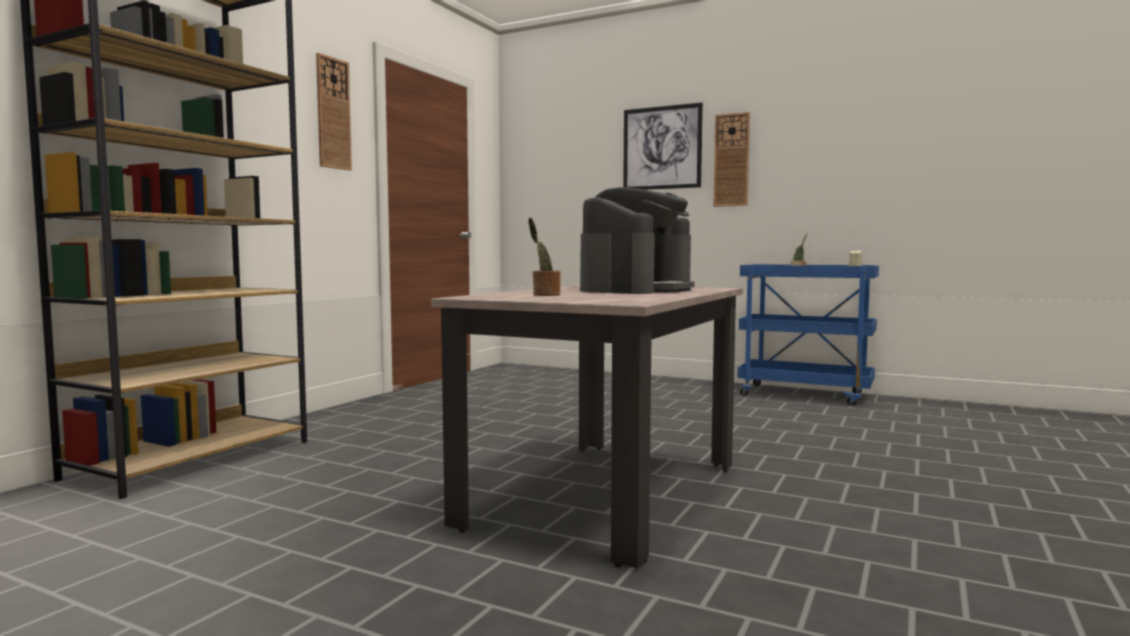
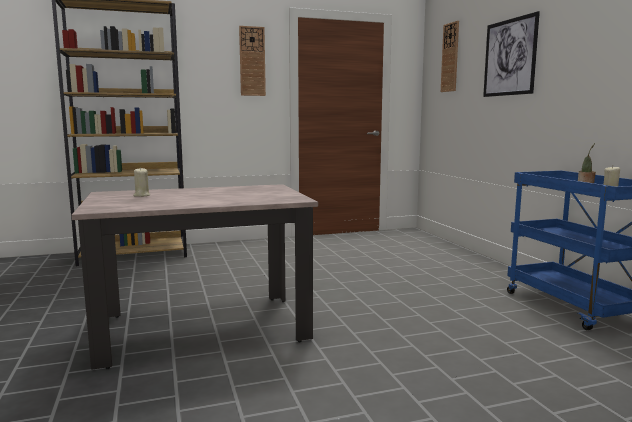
camera: 45 degrees right, 5 degrees up
potted plant [529,218,561,296] -> beige candle [133,167,150,197]
coffee machine [580,187,695,294] -> none
wall clock [713,112,750,207] -> wall clock moved to [441,21,459,92]

